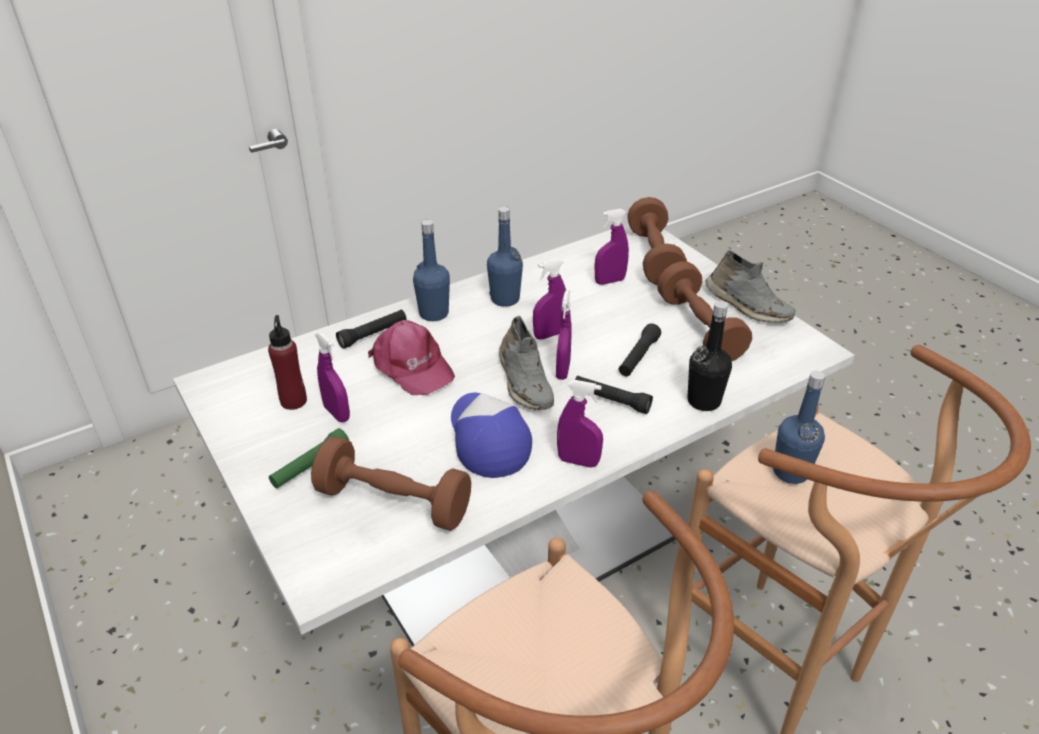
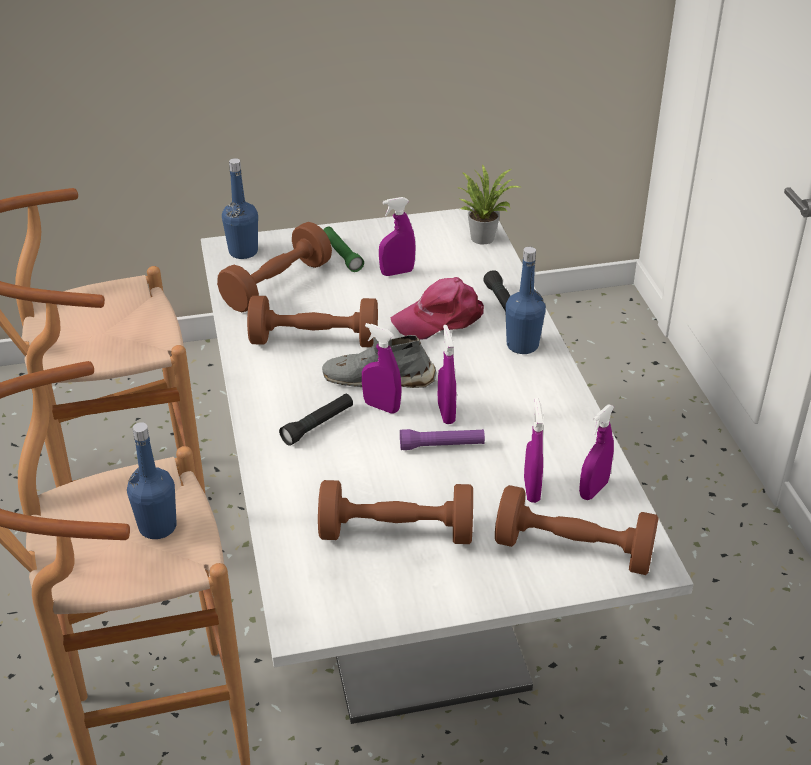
camera: 110 degrees right, 0 degrees up
red bottle [268,315,307,410] -> none
cap [451,393,532,478] -> brown dumbbell [247,296,378,347]
blue bottle [487,206,523,307] -> blue bottle moved to [222,158,258,259]
purple spray bottle [557,380,603,467] -> purple spray bottle moved to [579,404,614,500]
black flashlight [619,323,661,376] -> none
black bottle [687,301,732,411] -> none
grey shoe [705,250,796,323] -> none
none -> purple flashlight [400,429,485,450]
none -> potted plant [455,164,520,244]

